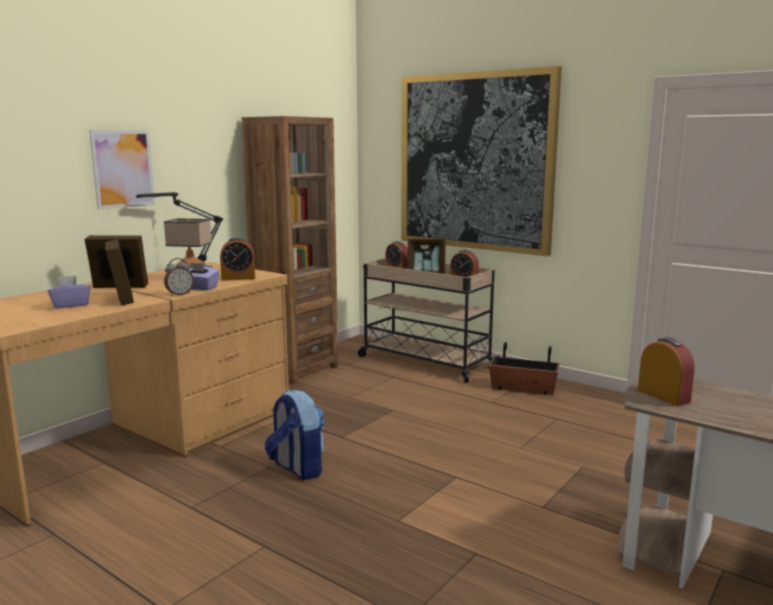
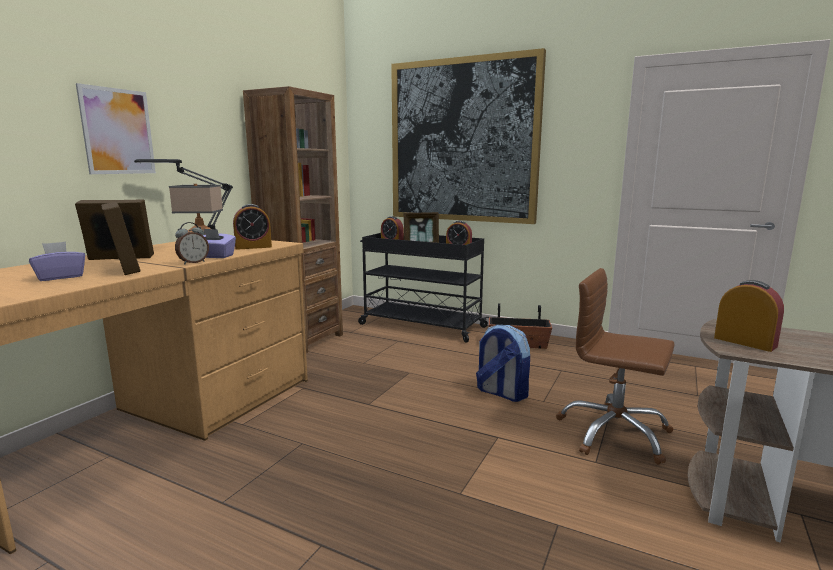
camera: 10 degrees left, 0 degrees up
backpack [265,390,325,480] -> backpack moved to [476,325,530,402]
beige cart [358,258,500,383] -> black cart [358,233,489,343]
none -> brown office chair [556,268,675,464]

